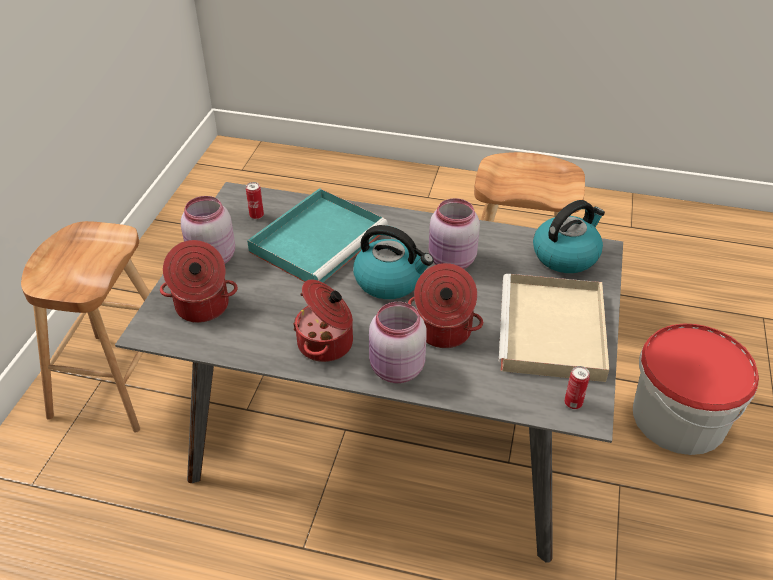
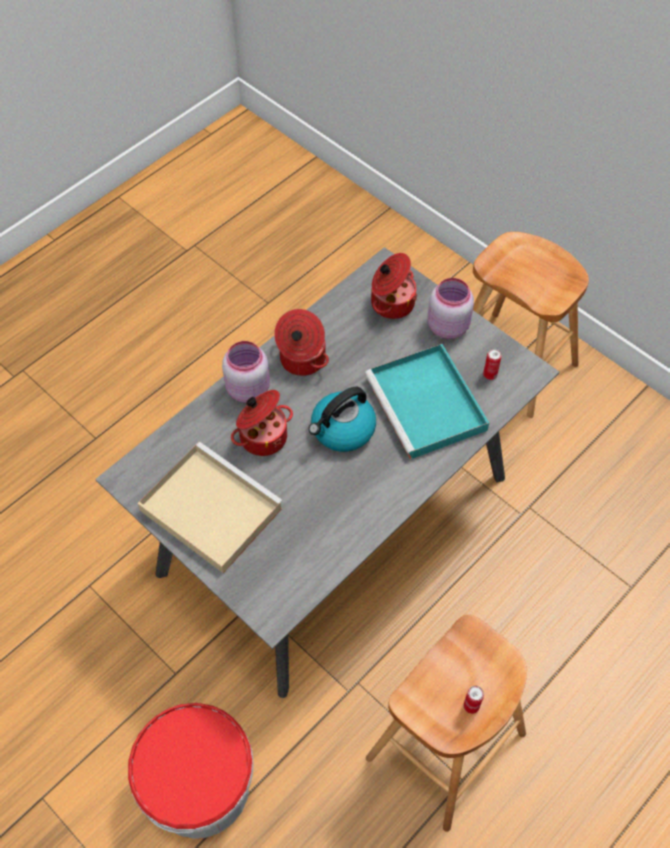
camera: 120 degrees right, 15 degrees up
pink jar [429,198,480,269] -> none
kettle [533,200,605,273] -> none
can [564,366,590,409] -> can moved to [463,686,484,714]

